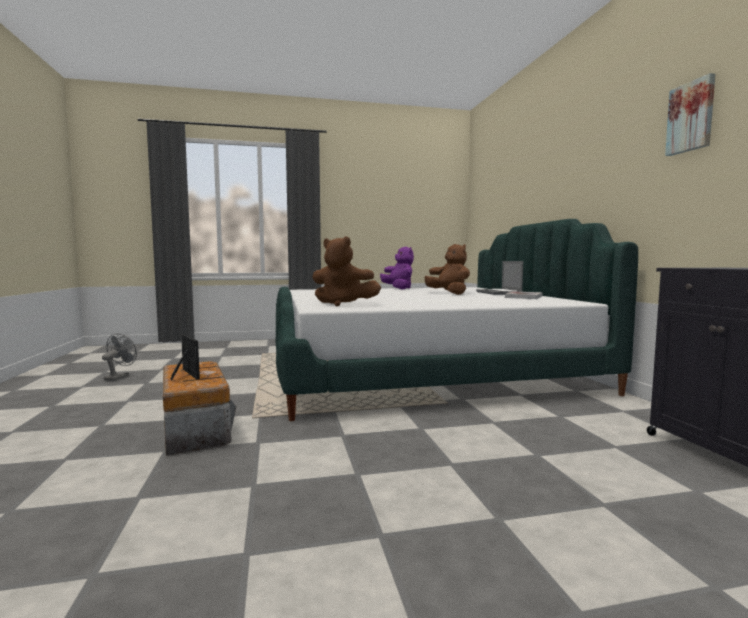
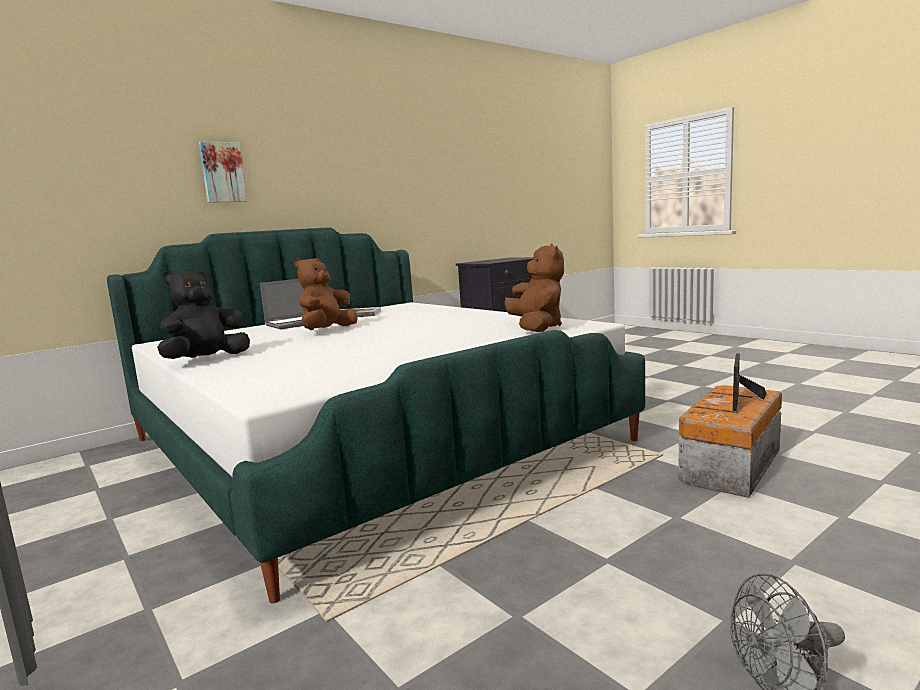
camera: 115 degrees left, 5 degrees up
purple plush toy [380,246,414,290] -> black plush toy [157,270,250,359]
picture [665,73,715,156] -> picture moved to [199,141,248,203]

